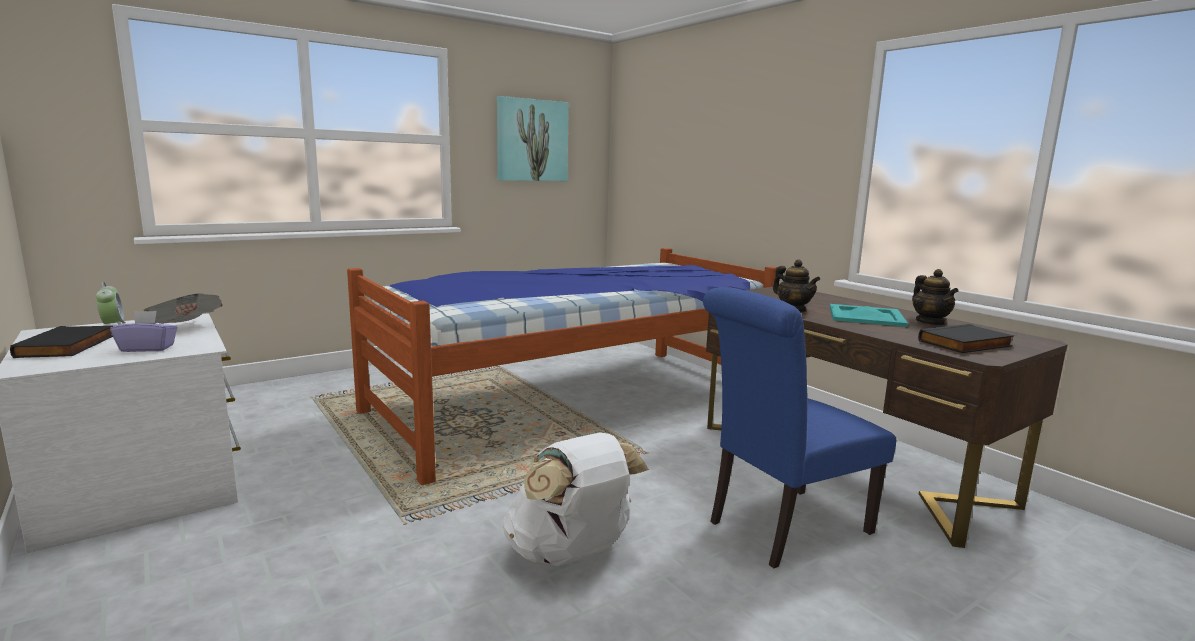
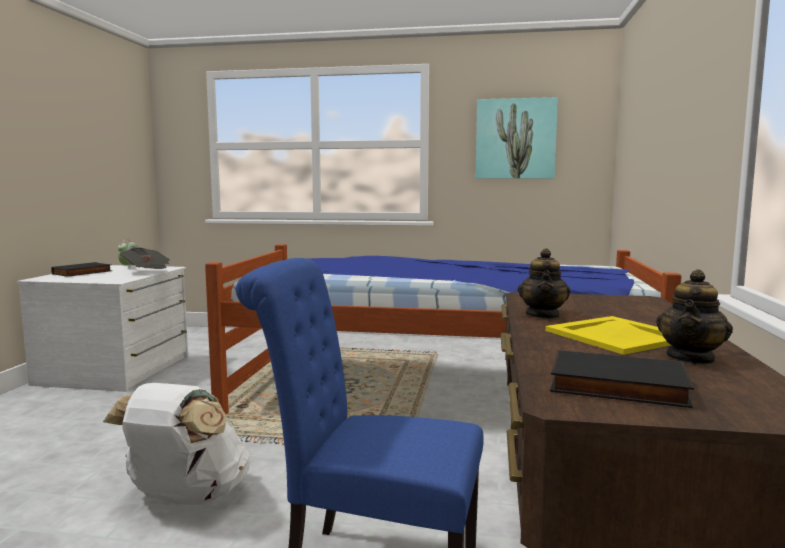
camera: 45 degrees right, 5 degrees down
purple tissue box [110,311,178,352] -> none
turquoise tray [830,304,908,327] -> yellow tray [545,316,671,355]

